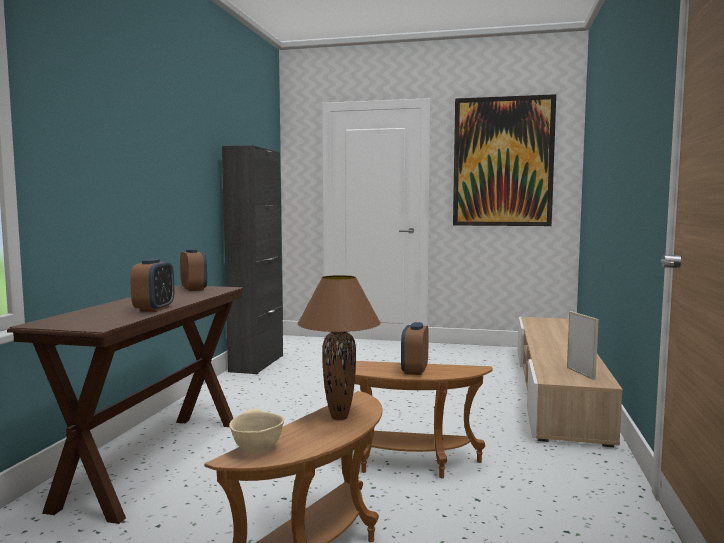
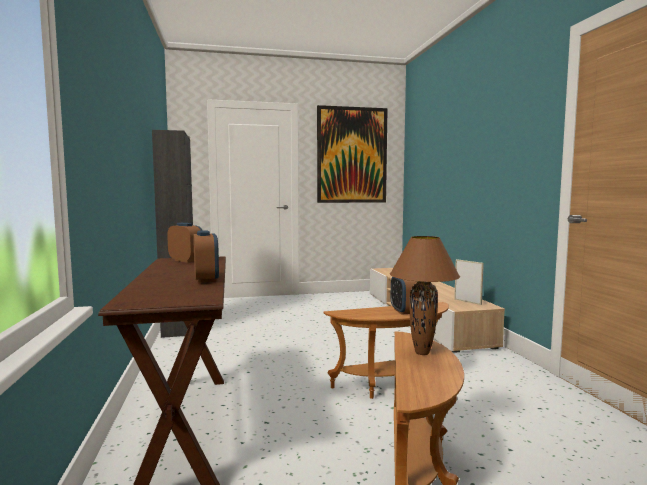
camera: 25 degrees left, 0 degrees up
beige bowl [229,409,284,454] -> none

